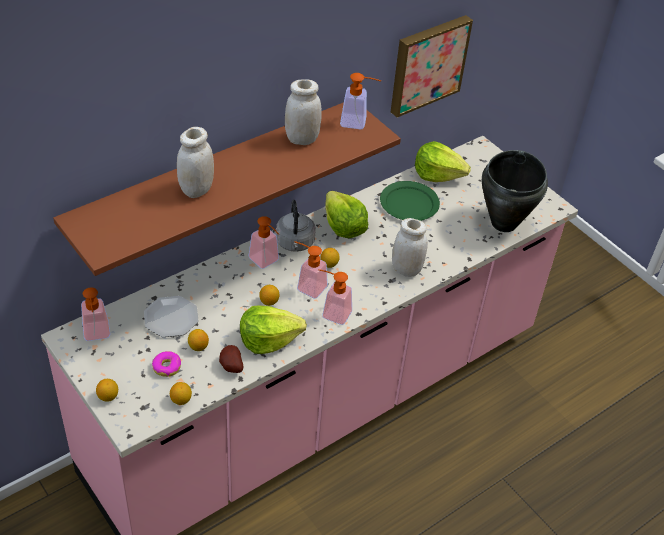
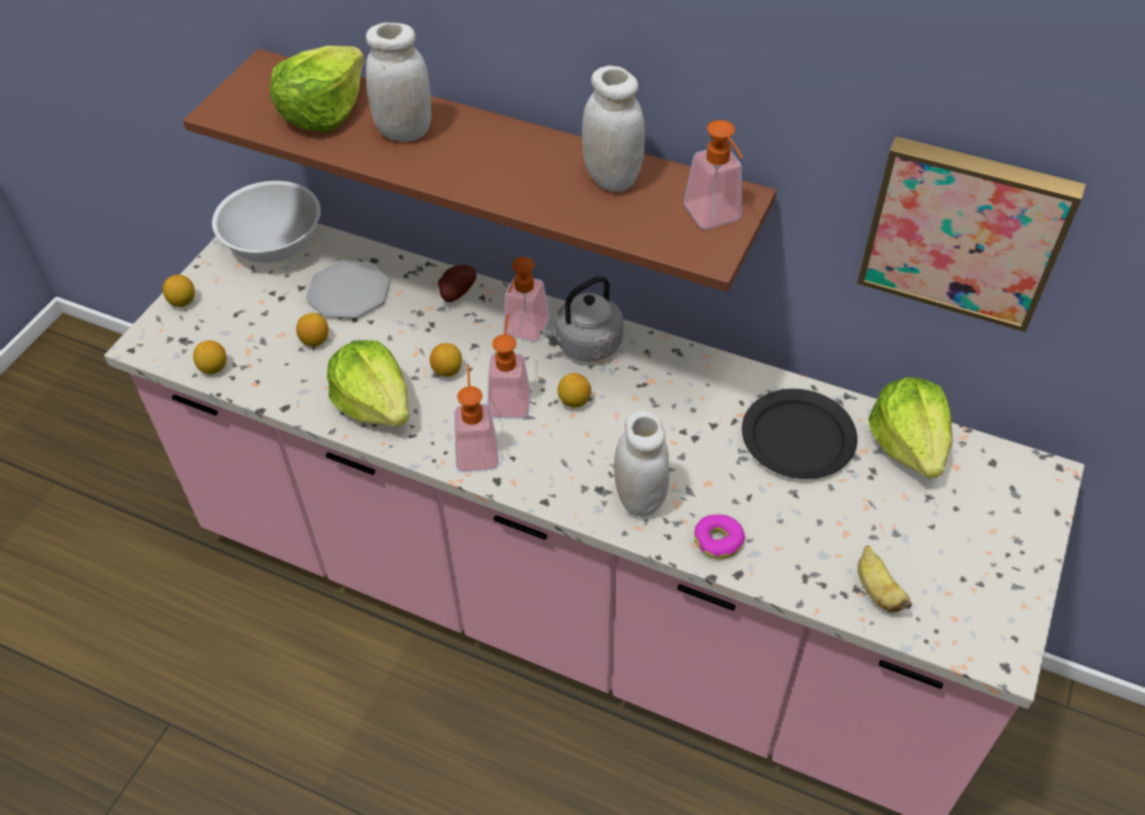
camera: 65 degrees right, 5 degrees up
soap dispenser [81,288,110,341] -> white bowl [212,181,321,263]
donut [152,351,181,377] -> donut moved to [694,514,745,559]
potato [219,345,244,373] -> potato moved to [438,265,476,302]
lettuce [325,191,368,238] -> lettuce moved to [270,46,364,132]
green plate [380,181,440,221] -> black plate [742,389,857,479]
black cooking pot [482,150,548,232] -> banana [858,545,912,612]

